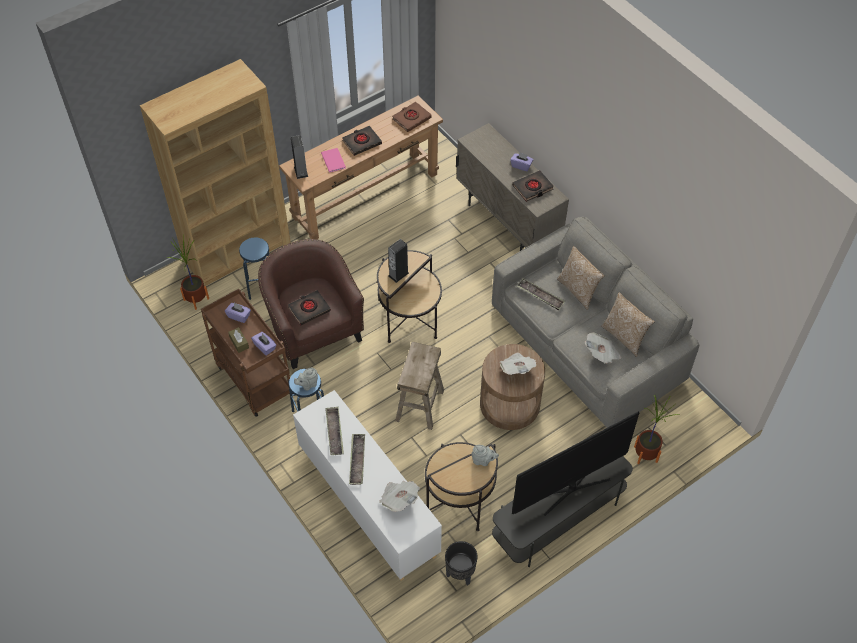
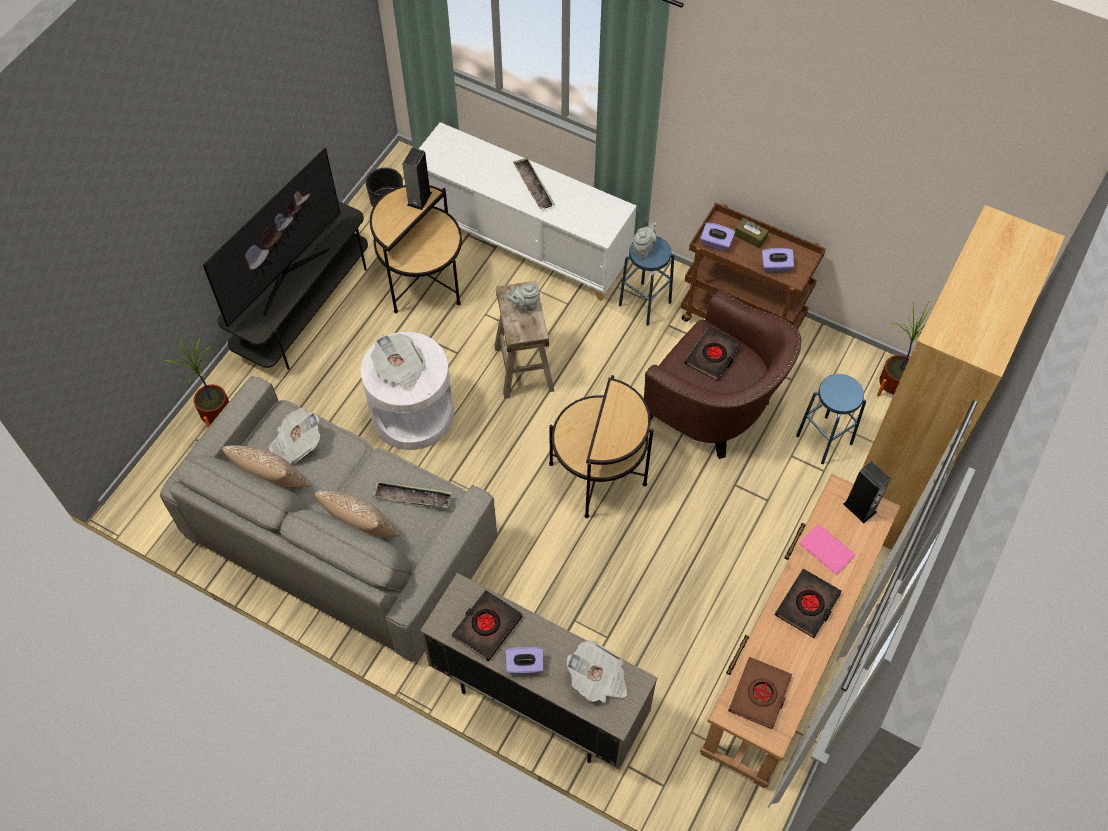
camera: 155 degrees right, 5 degrees up
tray [325,407,344,455] -> none
newspaper [379,481,420,512] -> newspaper moved to [567,641,627,703]
speaker [388,239,409,283] -> speaker moved to [402,147,432,210]
grey teapot [472,445,499,466] -> grey teapot moved to [506,283,540,313]
brown side table [480,344,545,430] -> white side table [361,332,454,450]

